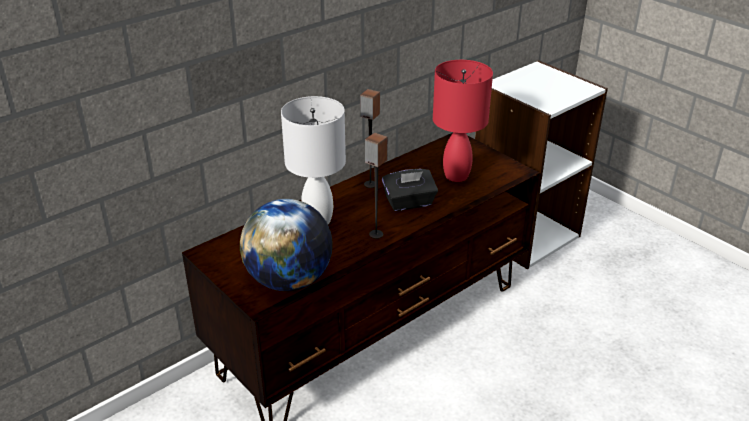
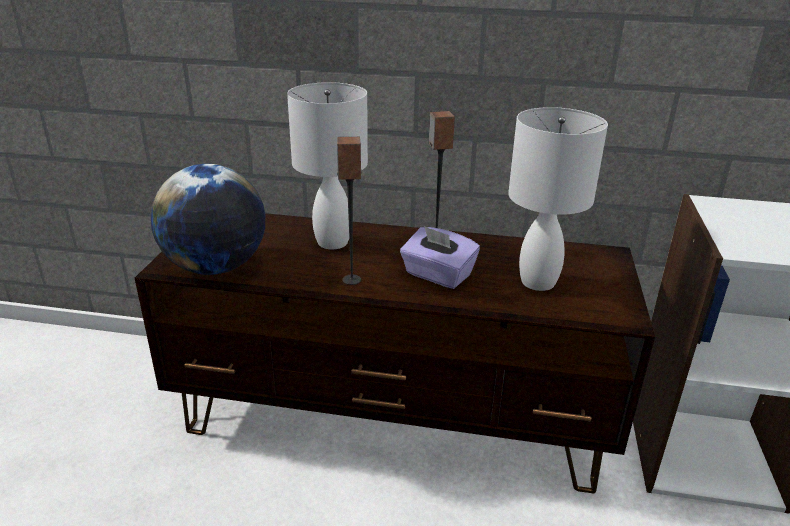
camera: 50 degrees right, 5 degrees down
black tissue box [382,169,438,211] -> purple tissue box [400,226,480,289]
red table lamp [433,60,493,182] -> white table lamp [508,107,608,291]

